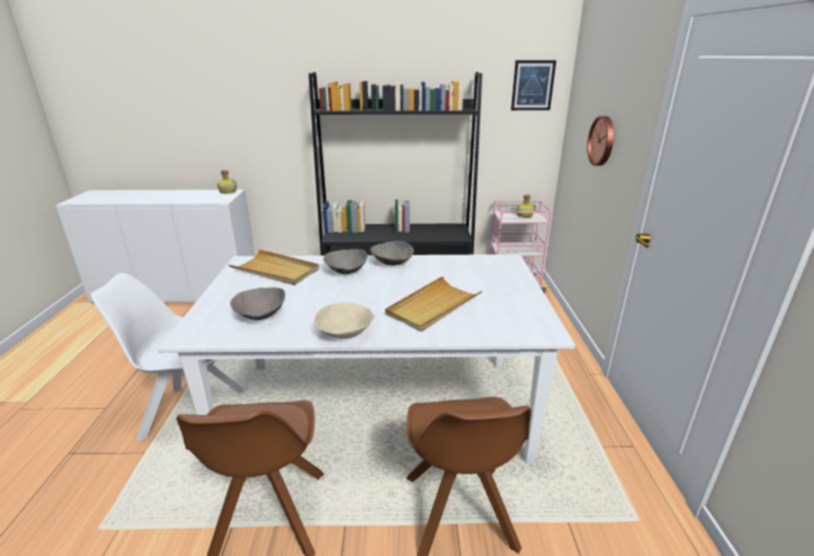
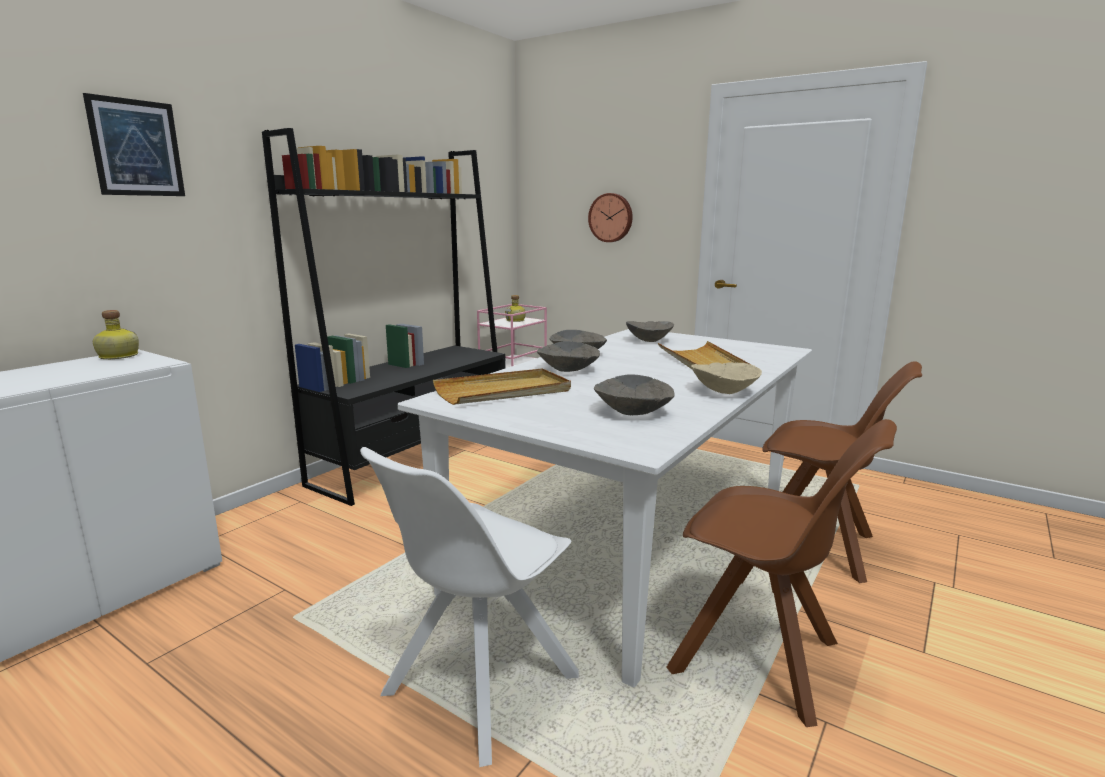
camera: 55 degrees left, 10 degrees down
picture [511,60,556,110] -> picture moved to [83,93,185,196]
none -> grey bowl [626,321,674,342]

